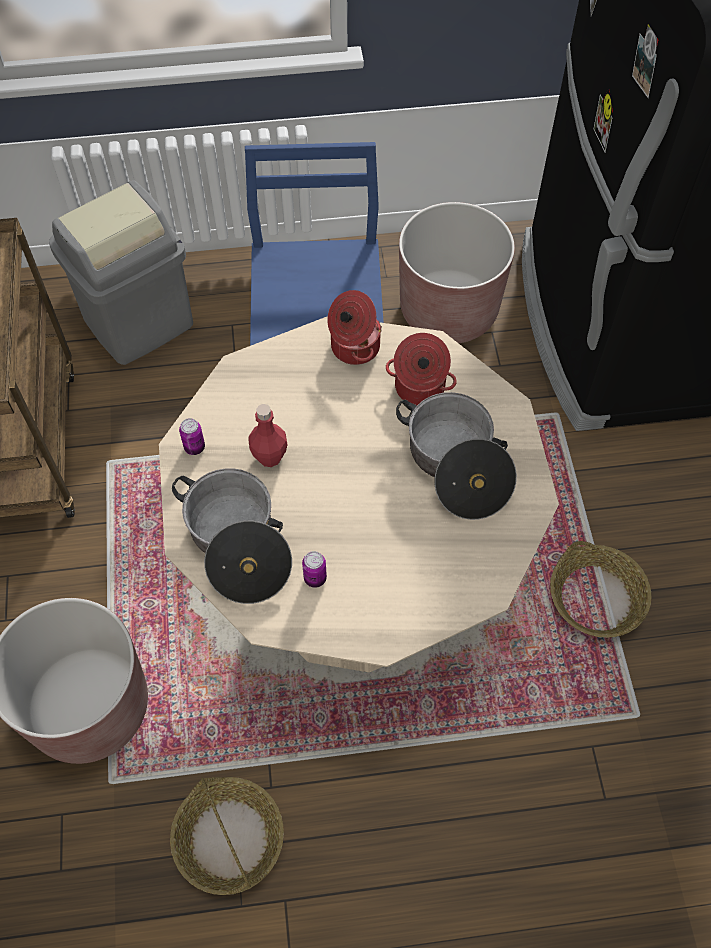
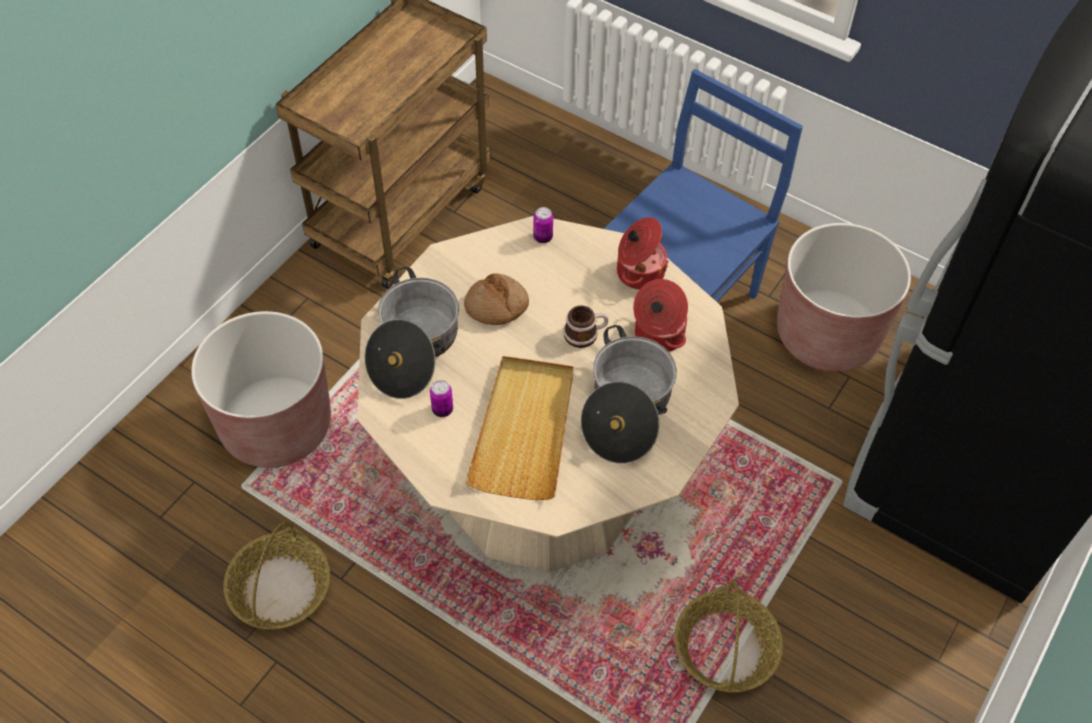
camera: 40 degrees right, 5 degrees down
grey trash can [49,180,193,365] -> none
can [179,418,205,455] -> can moved to [533,207,553,243]
red bottle [248,404,287,467] -> bread [464,273,529,325]
none -> beige tray [466,356,574,500]
none -> mug [563,305,608,348]

